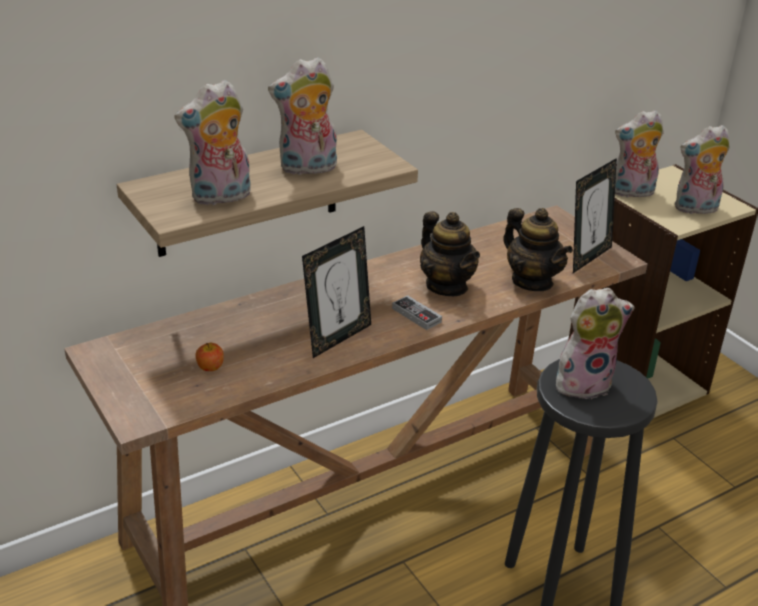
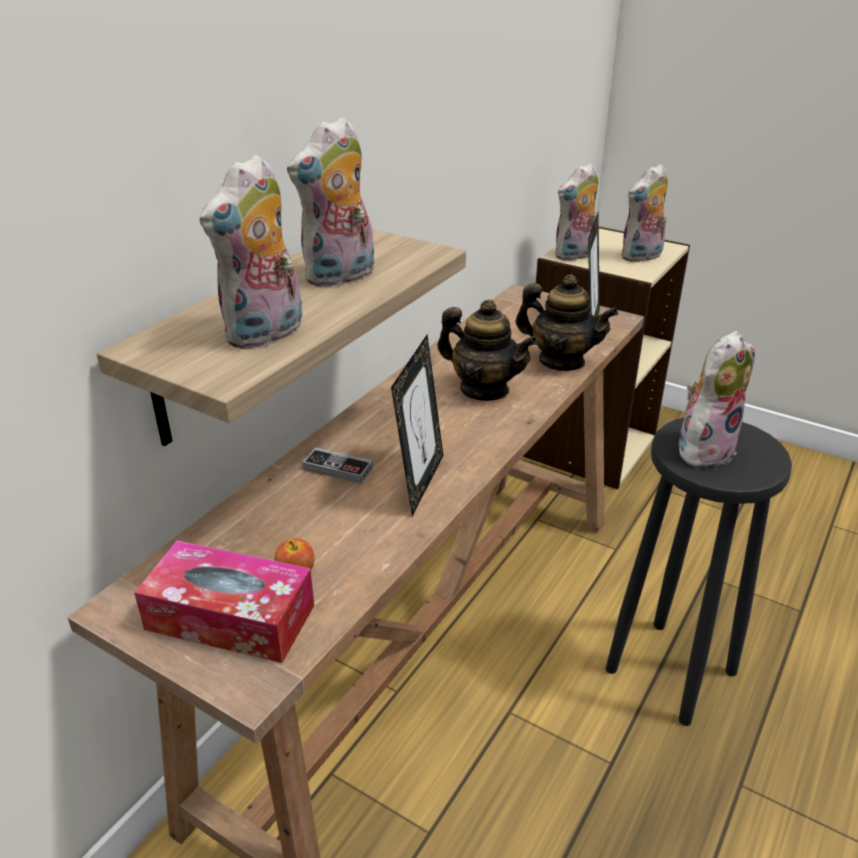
camera: 25 degrees left, 0 degrees up
game controller [392,295,442,330] -> game controller moved to [303,447,373,484]
none -> tissue box [134,541,314,663]

